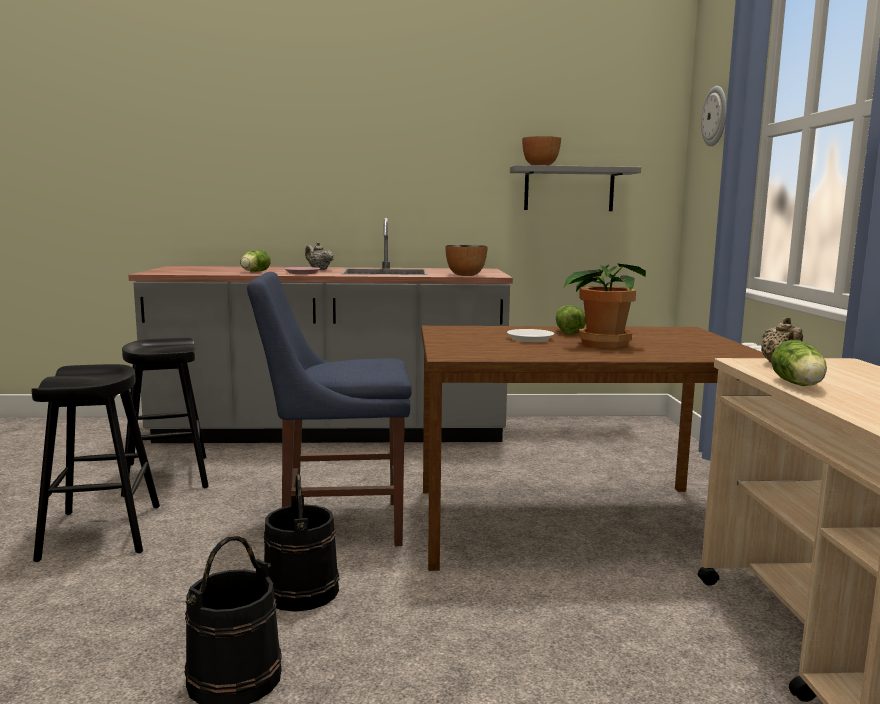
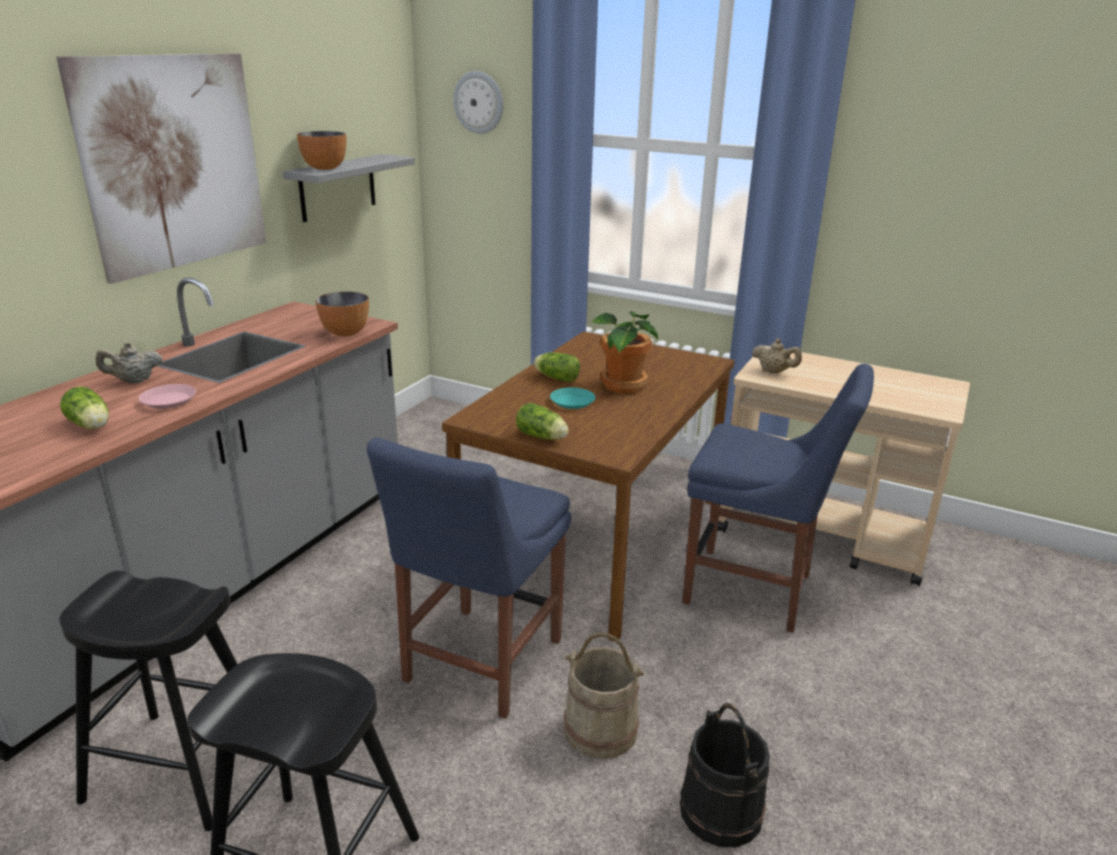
camera: 60 degrees left, 15 degrees up
black bucket [264,474,339,612] -> beige bucket [564,633,645,759]
white plate [507,329,554,342] -> turquoise plate [550,387,595,409]
lettuce [771,340,827,386] -> lettuce moved to [516,403,569,440]
none -> picture [56,53,266,284]
none -> blue chair [682,364,874,633]

